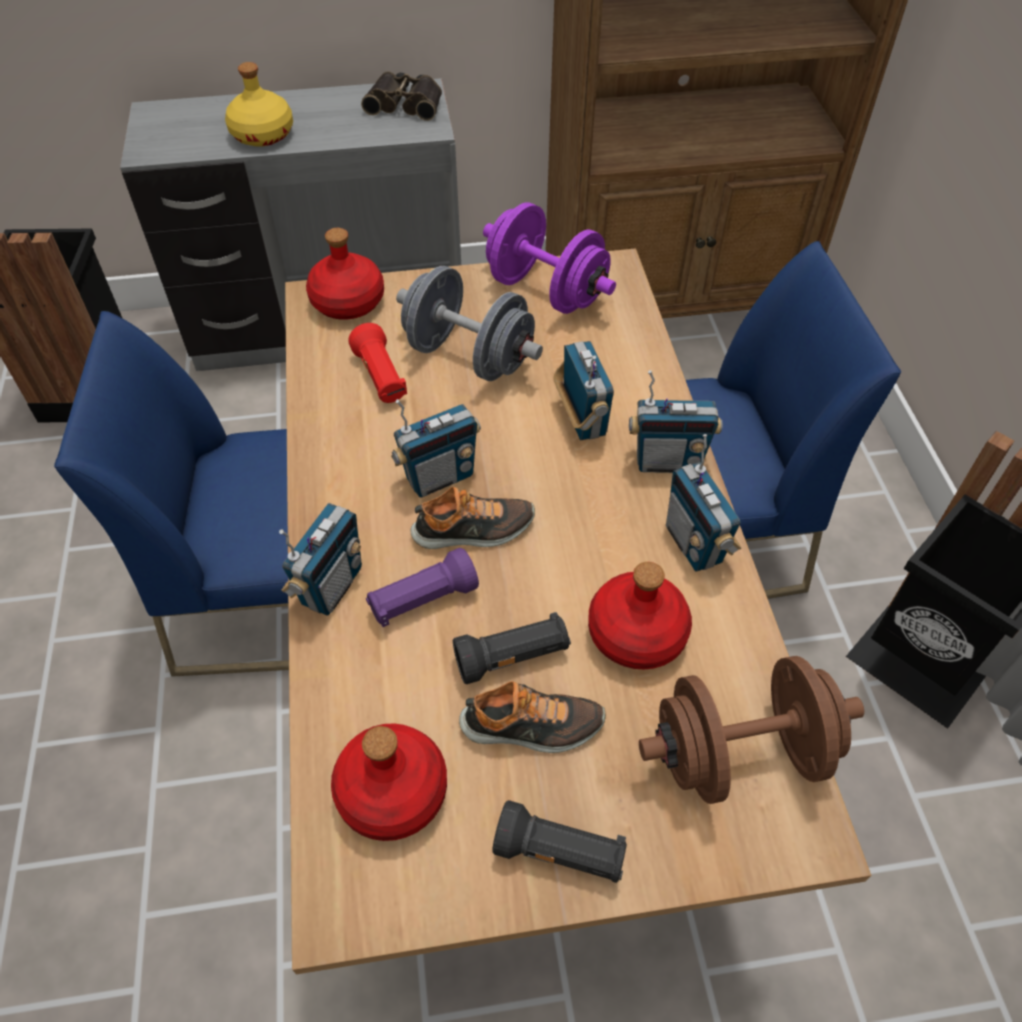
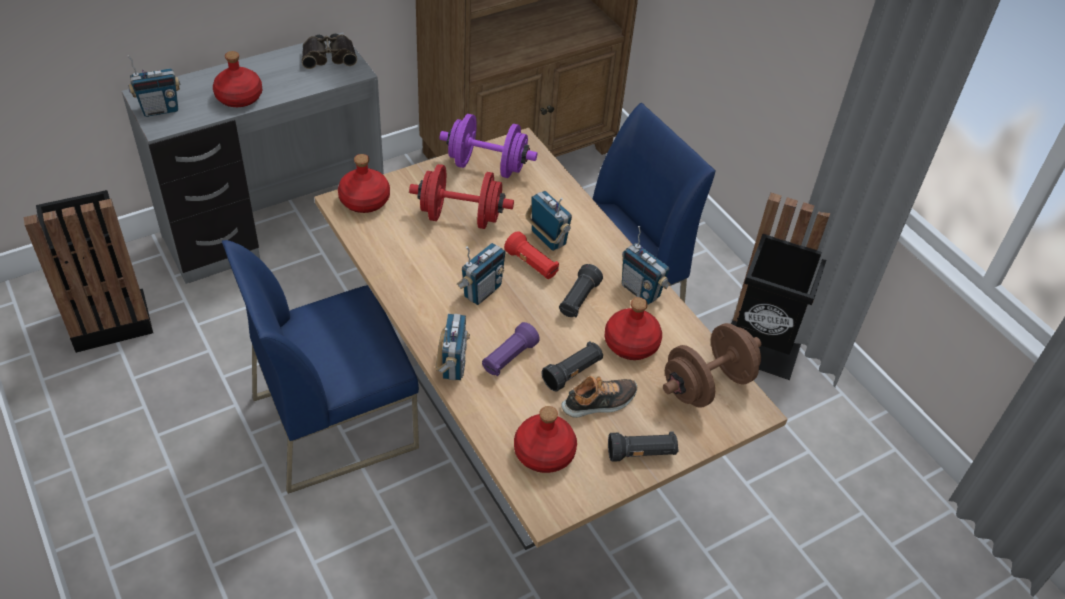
camera: 25 degrees left, 5 degrees down
yellow bottle [225,62,293,147] -> red bottle [213,51,262,107]
red flashlight [348,323,407,403] -> red flashlight moved to [504,231,559,279]
grey dumbbell [396,266,543,381] -> red dumbbell [409,164,514,229]
shoe [411,487,535,549] -> none
radio [629,370,722,473] -> radio moved to [127,55,180,117]
none -> black flashlight [559,264,603,317]

